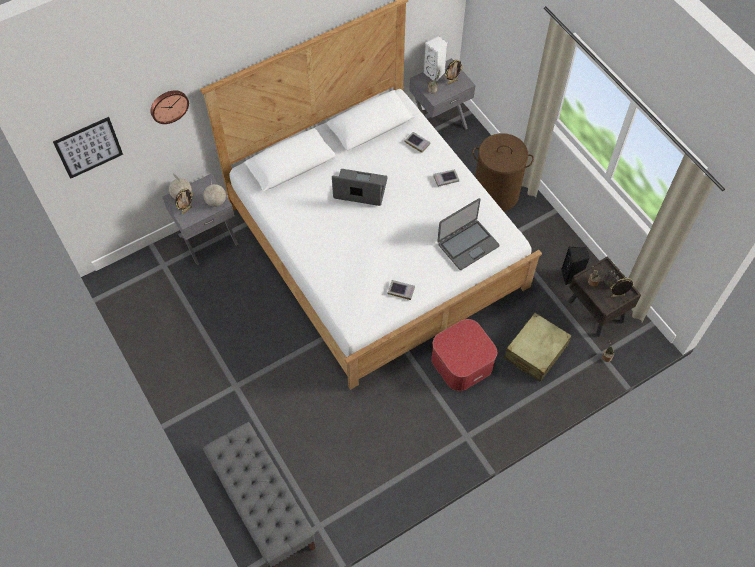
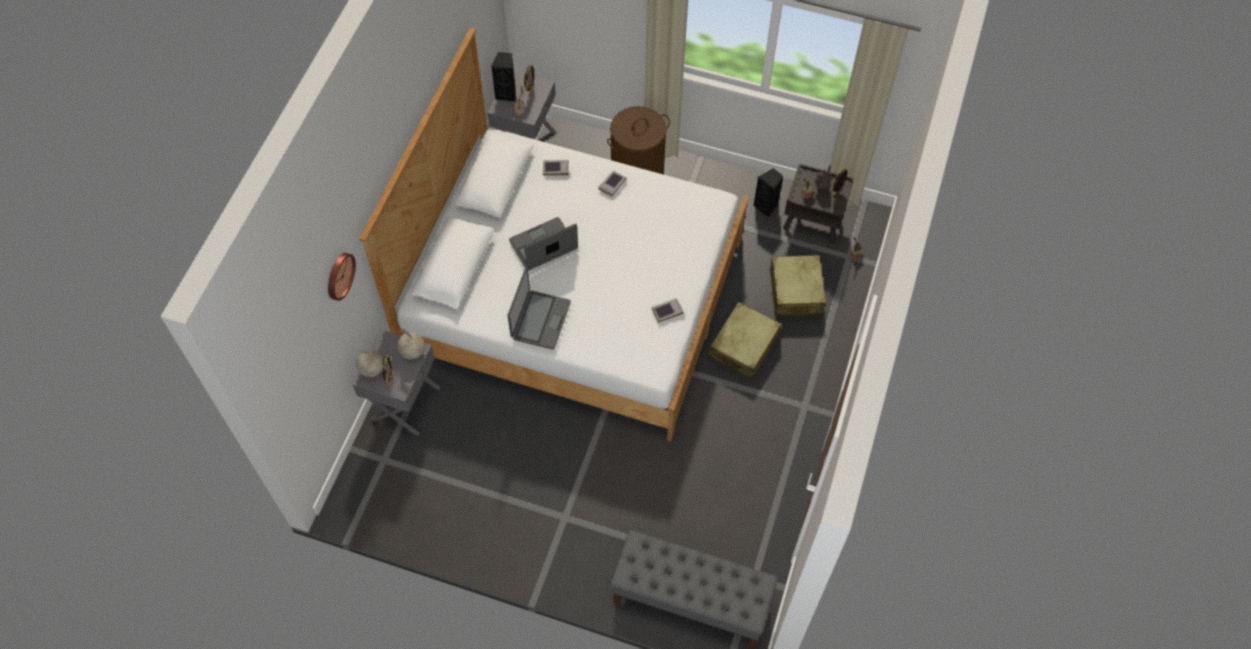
camera: 40 degrees left, 0 degrees up
picture [53,117,123,179] -> none
white speaker [423,36,447,82] -> black speaker [491,52,516,101]
ottoman [431,319,497,391] -> beige suitcase [709,302,781,379]
laptop [437,198,499,270] -> laptop moved to [508,267,571,350]

